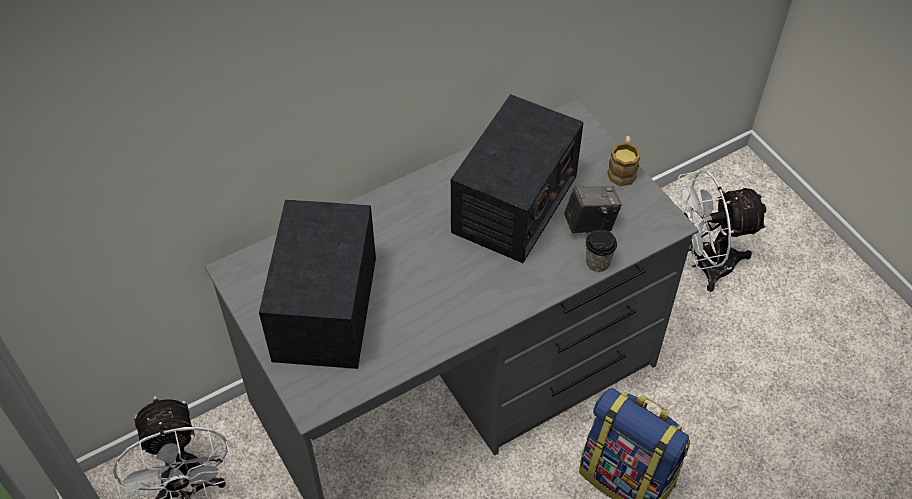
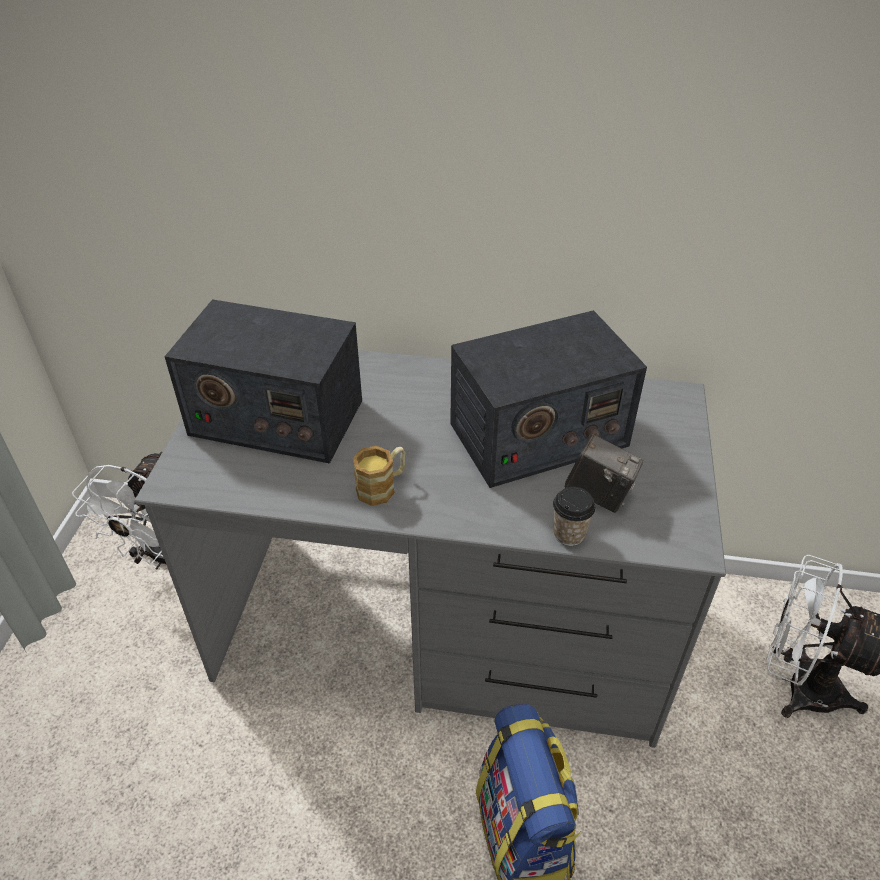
camera: 40 degrees right, 10 degrees down
radio [259,199,376,369] -> radio turned 120 degrees counterclockwise [164,299,362,464]
mug [607,136,641,186] -> mug moved to [353,446,405,506]

